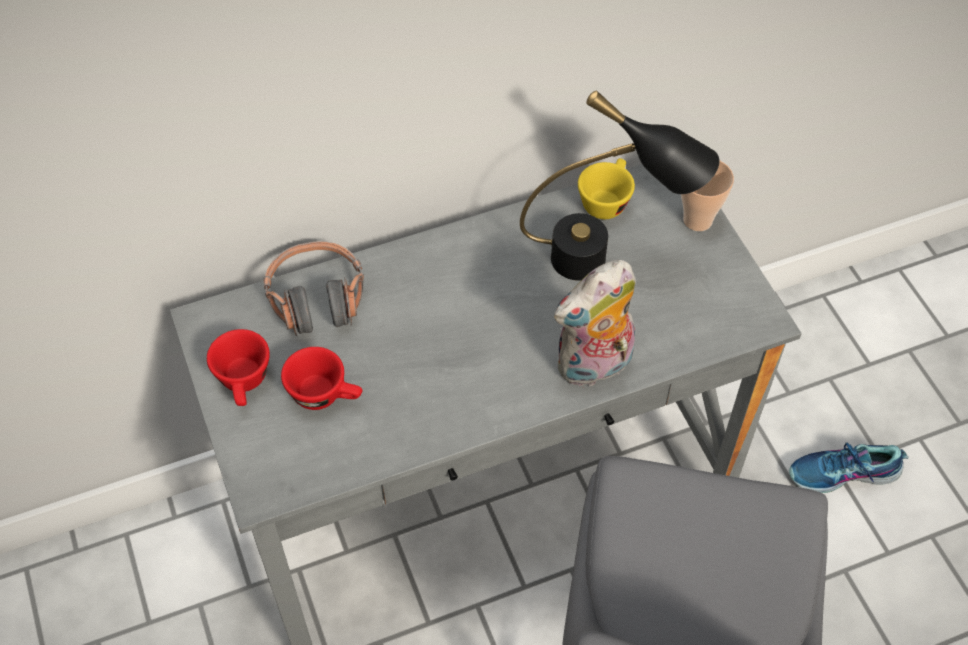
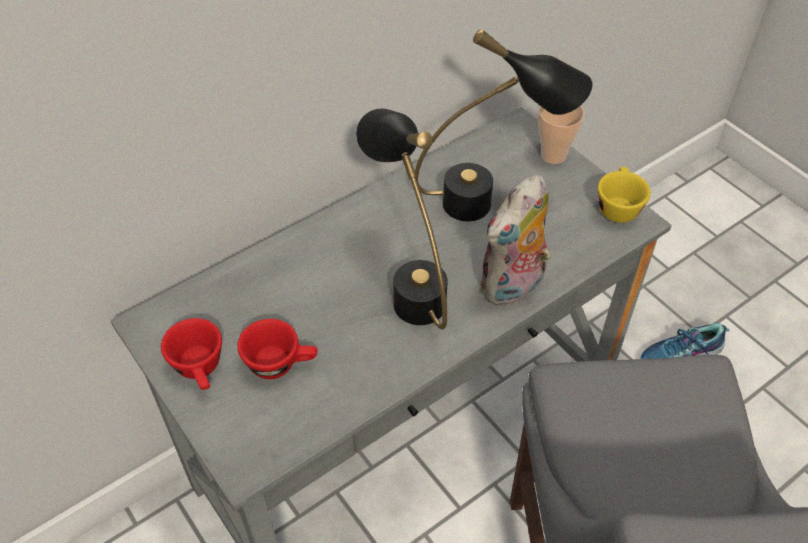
camera: 15 degrees left, 5 degrees down
headphones [264,241,364,336] -> none
yellow cup [578,158,635,219] -> yellow cup moved to [598,167,651,223]
none -> black table lamp [356,109,448,329]

